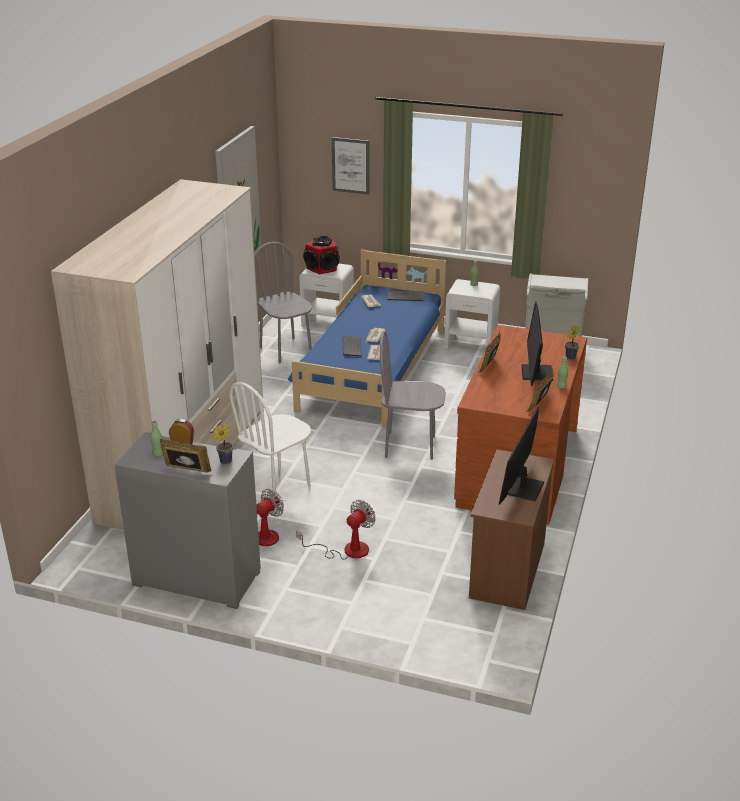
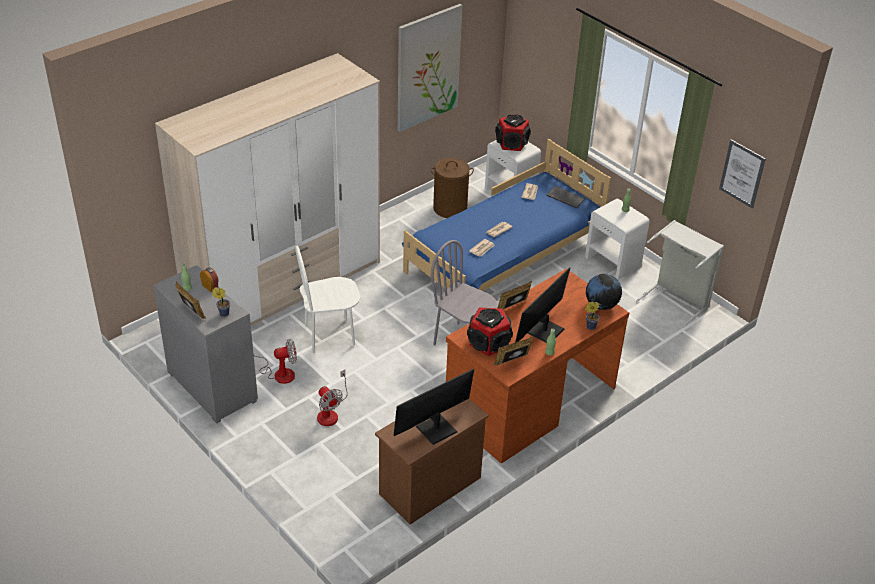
camera: 30 degrees right, 10 degrees up
grey chair [254,242,312,364] -> brown laundry basket [430,158,474,218]
fan [296,500,376,560] -> fan turned 75 degrees clockwise [317,370,348,426]
picture [332,137,369,195] -> picture moved to [719,140,766,208]
keyboard [342,336,362,357] -> none
none -> speaker [467,307,513,356]
none -> globe [586,274,622,310]

